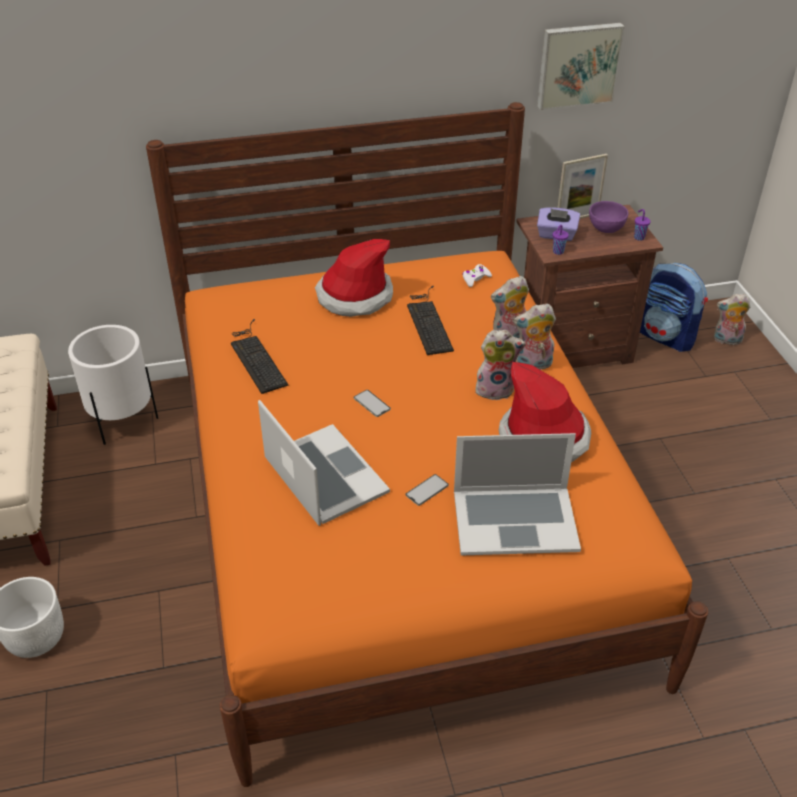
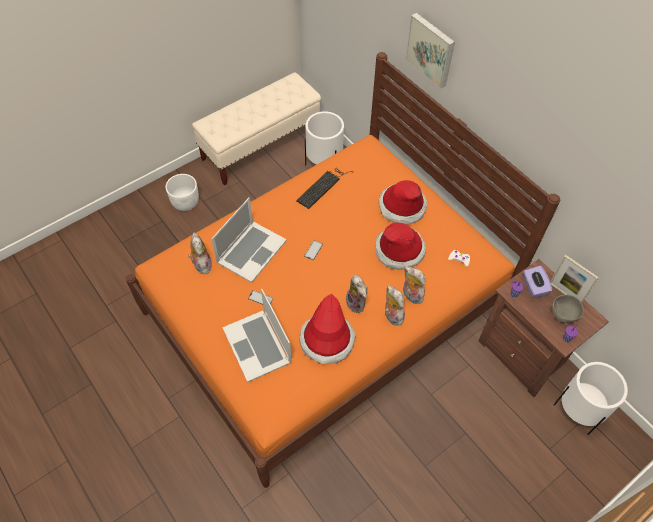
camera: 65 degrees right, 15 degrees up
keyboard [407,286,454,355] -> hat [375,222,426,270]
picture [537,23,625,110] -> picture moved to [405,13,455,89]
purple bowl [589,201,628,233] -> grey bowl [552,294,584,323]
backpack [640,263,708,352] -> white planter [554,362,628,435]
plush toy [714,294,750,345] -> plush toy moved to [188,232,212,274]

